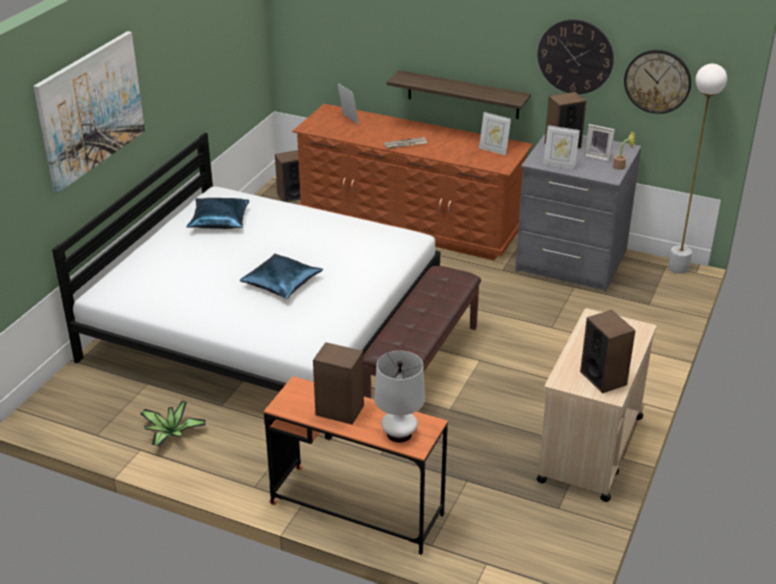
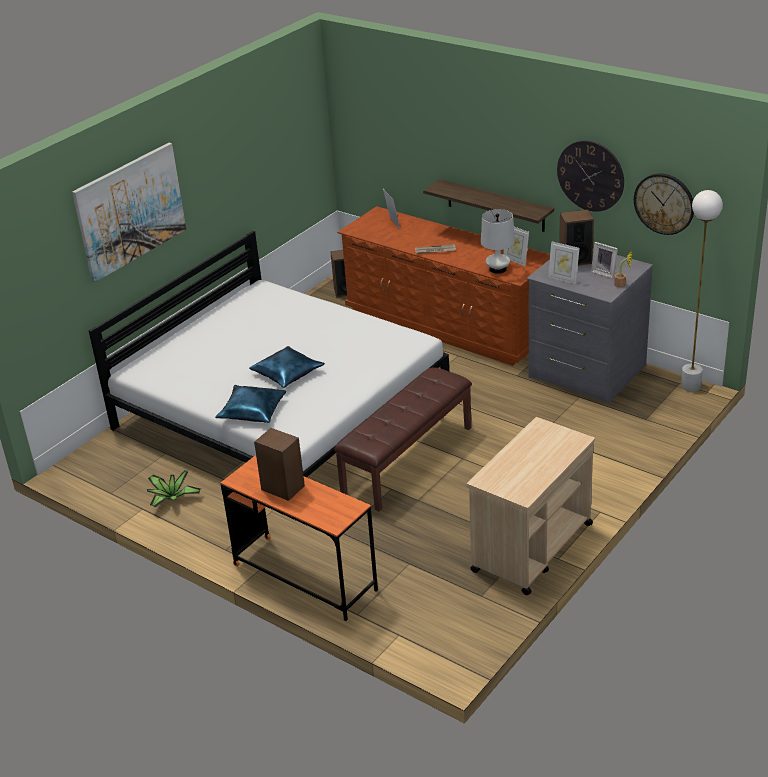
camera: 15 degrees right, 0 degrees up
blue pillow [187,198,249,229] -> blue pillow moved to [215,385,286,423]
white table lamp [374,351,425,442] -> white table lamp moved to [481,209,515,274]
speaker [580,310,635,393] -> none

